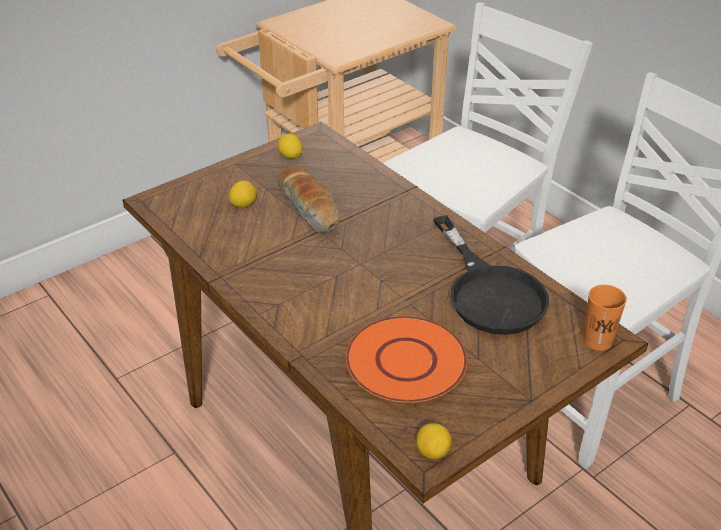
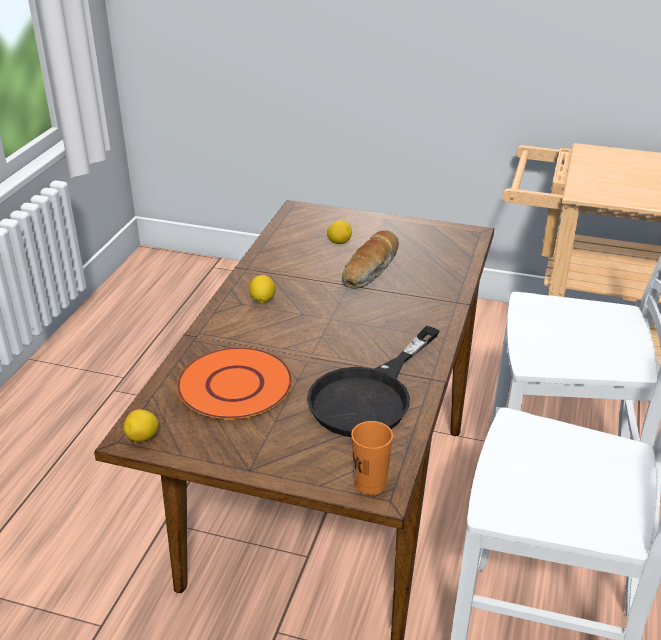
camera: 55 degrees right, 5 degrees down
lemon [277,134,303,159] -> lemon moved to [250,275,276,303]

